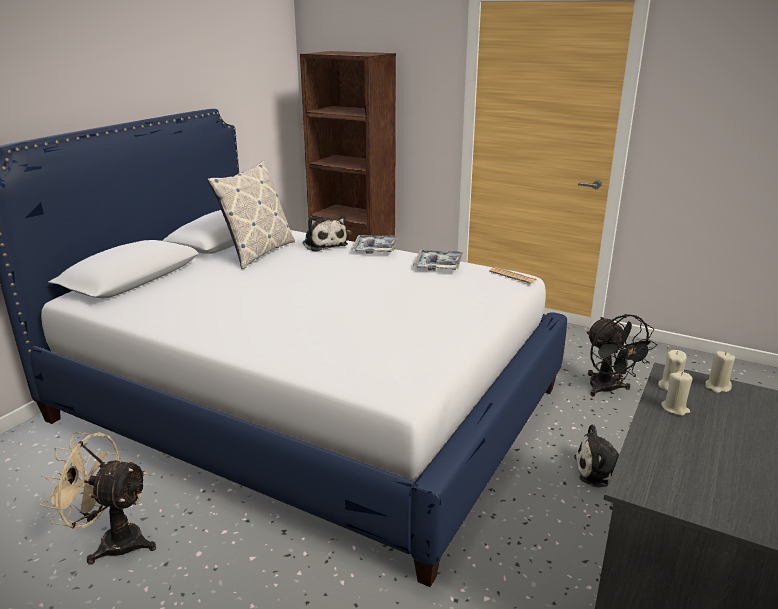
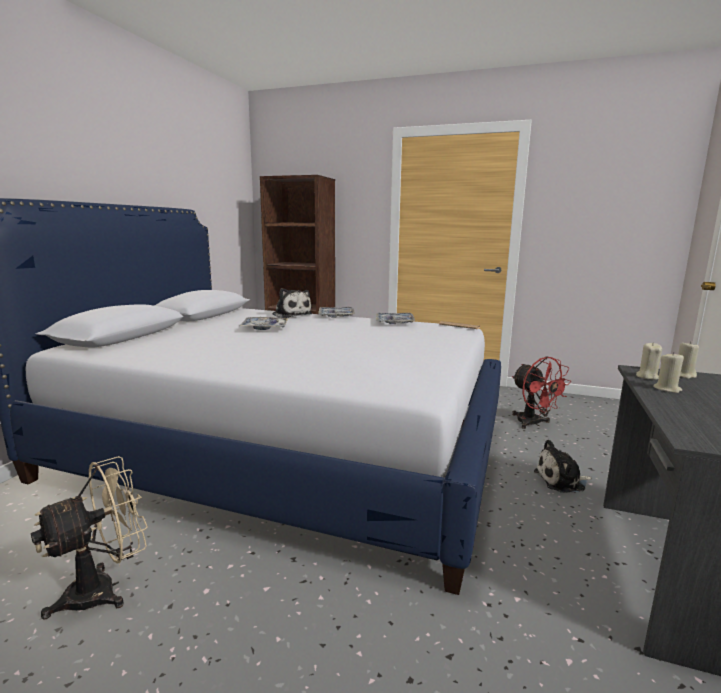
camera: 10 degrees left, 10 degrees down
beige fan [40,432,156,565] -> beige fan turned 135 degrees clockwise [31,456,148,620]
pillow [207,161,295,269] -> none
black fan [587,314,657,396] -> red fan [512,356,570,429]
none -> tray [240,317,288,330]

